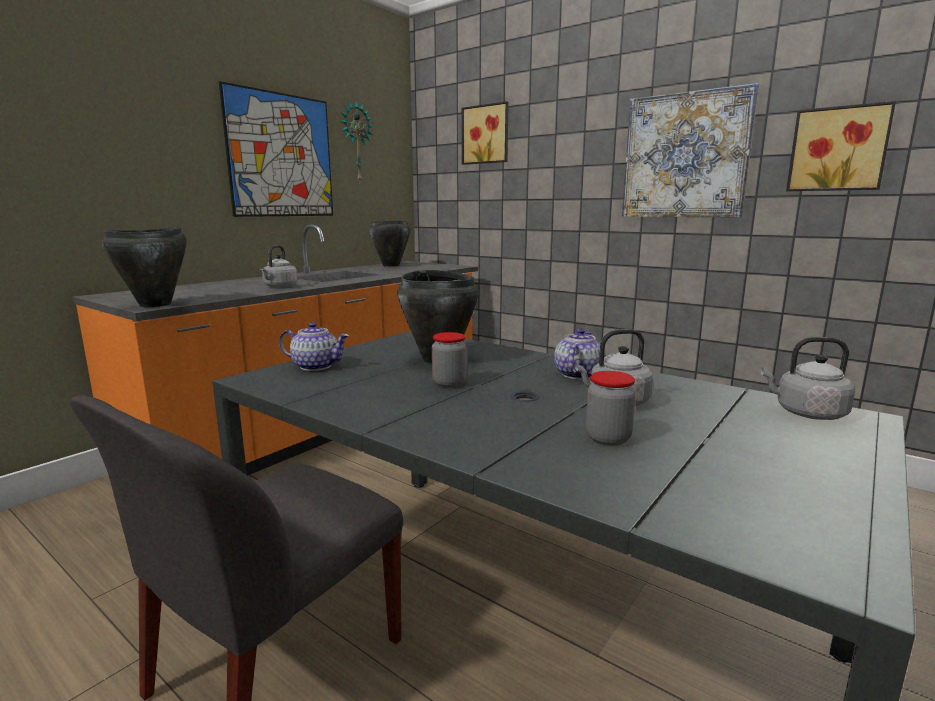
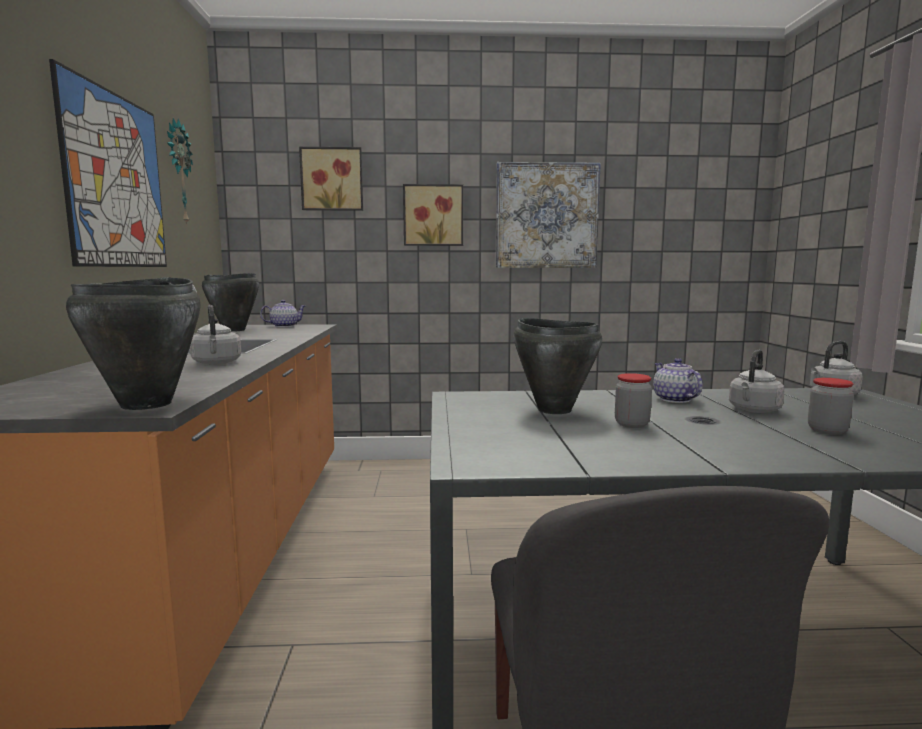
camera: 40 degrees left, 5 degrees down
teapot [279,322,350,371] -> teapot moved to [260,300,306,327]
picture [786,101,896,191] -> picture moved to [403,184,463,246]

